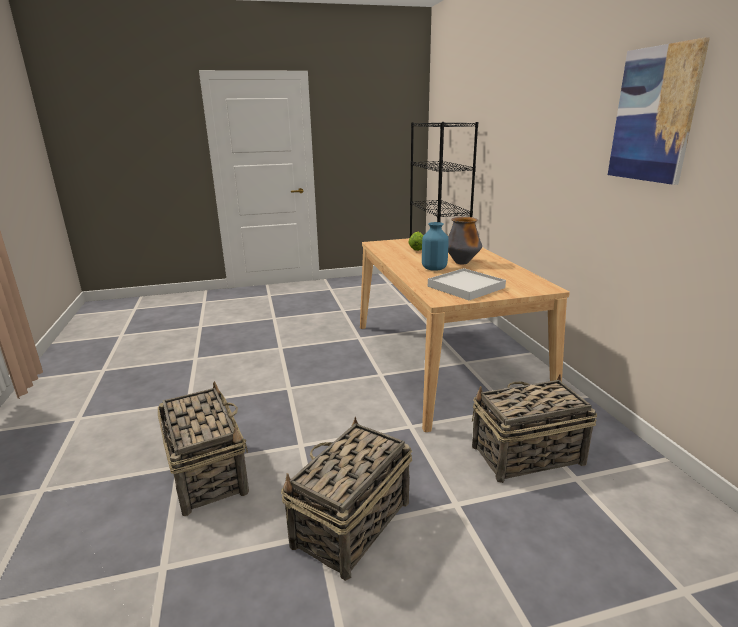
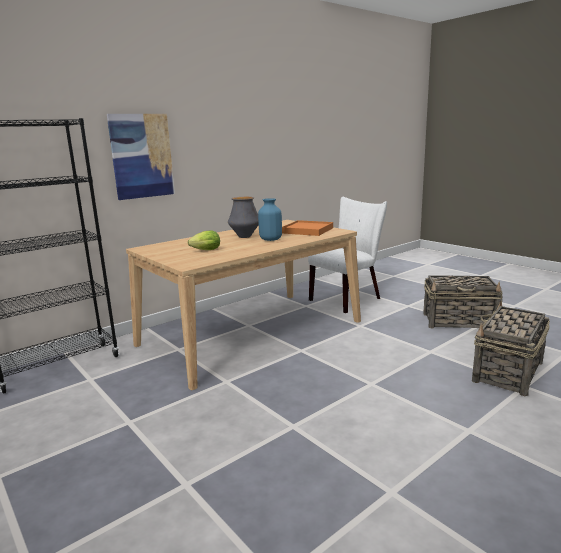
camera: 115 degrees left, 5 degrees down
white tray [428,268,506,300] -> orange tray [282,220,333,236]
basket [472,374,597,483] -> white chair [308,197,387,313]
picture [608,37,710,185] -> picture moved to [107,114,175,200]

